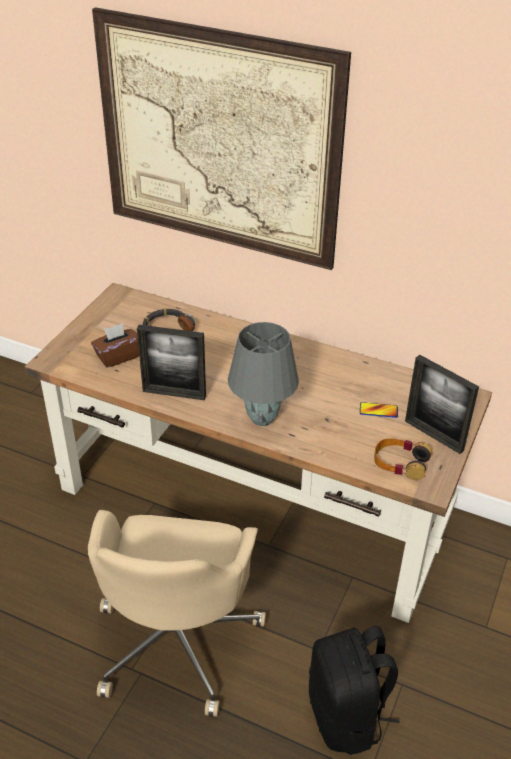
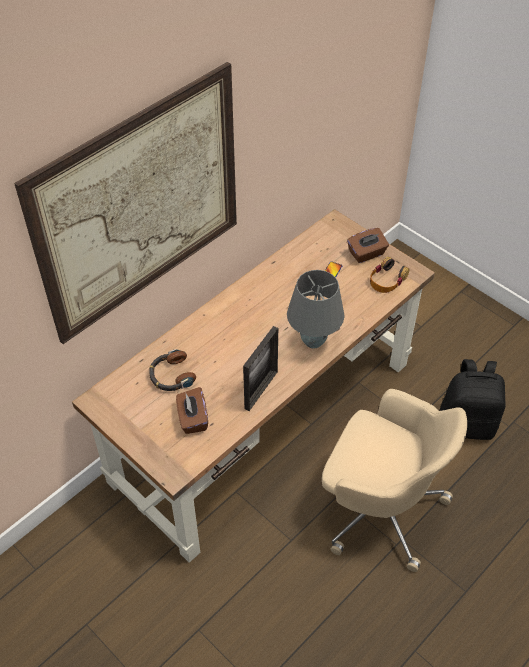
camera: 70 degrees left, 10 degrees up
picture frame [405,355,479,454] -> brown tissue box [347,228,389,263]

